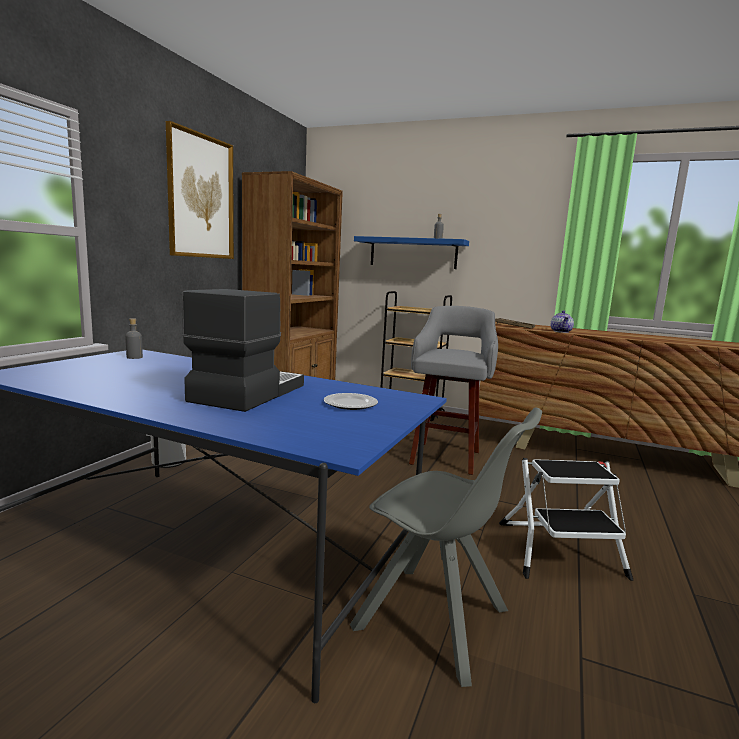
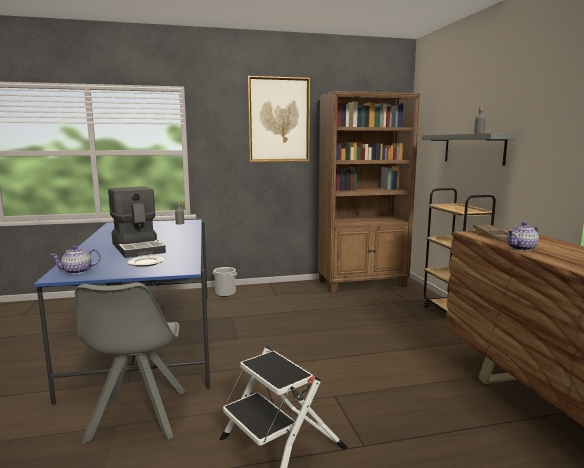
camera: 55 degrees right, 0 degrees up
coffee machine [182,289,304,412] -> coffee machine turned 75 degrees clockwise [108,186,166,258]
blue shelf [354,236,469,269] -> grey shelf [422,133,517,166]
grey stool [409,306,498,475] -> none
none -> teapot [50,246,101,274]

